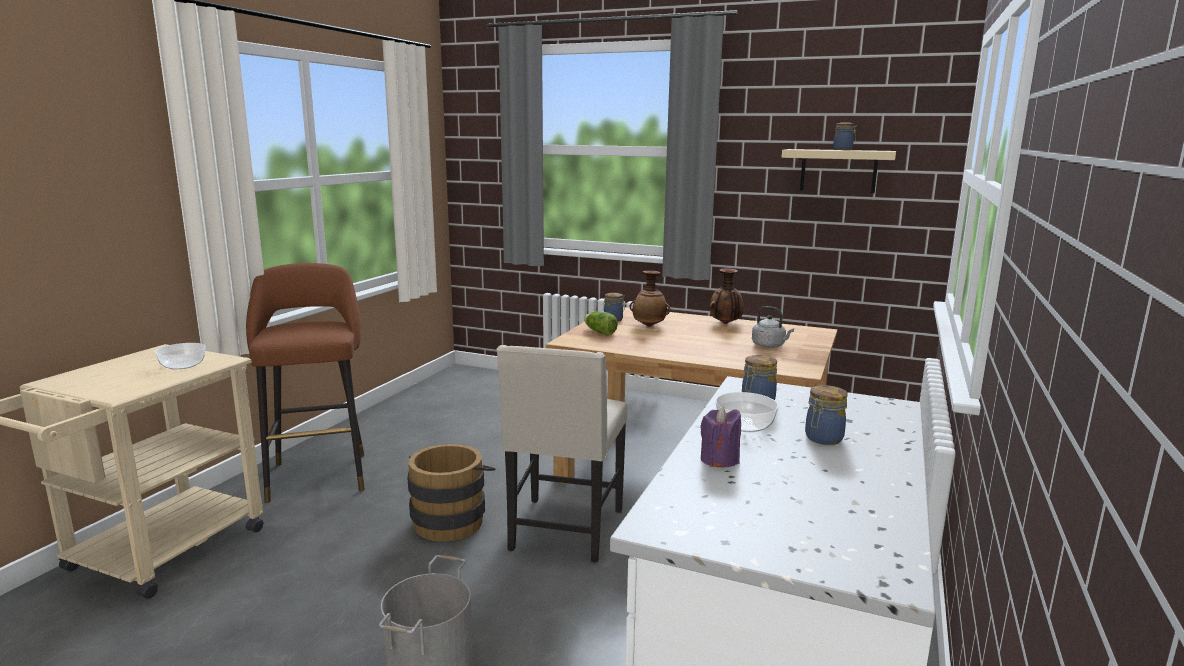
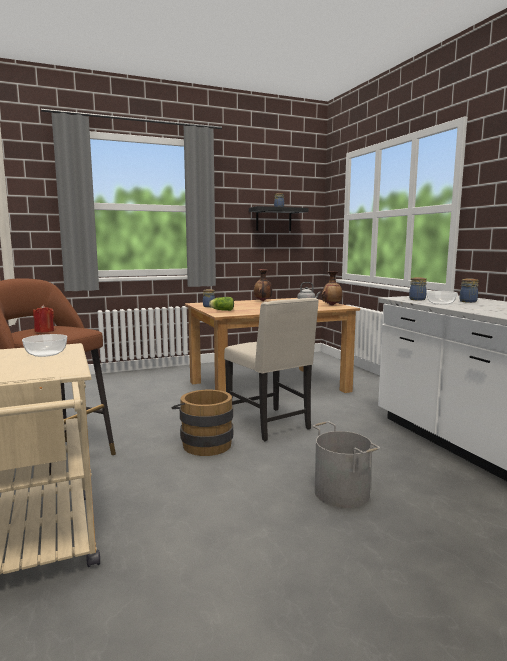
camera: 45 degrees left, 5 degrees down
vase [630,271,670,327] -> vase moved to [322,272,343,306]
purple candle [700,407,741,467] -> none
beige shelf [782,149,896,193] -> black shelf [249,206,309,231]
none -> red candle [33,305,54,333]

